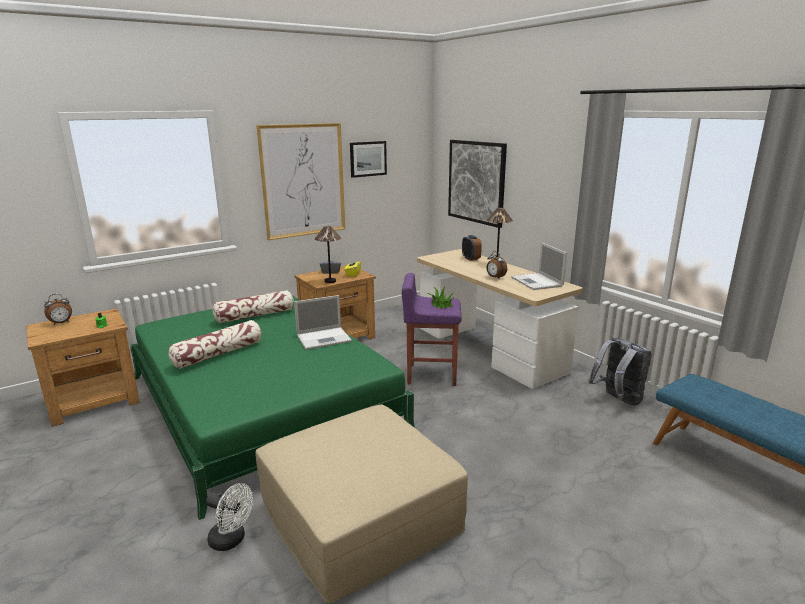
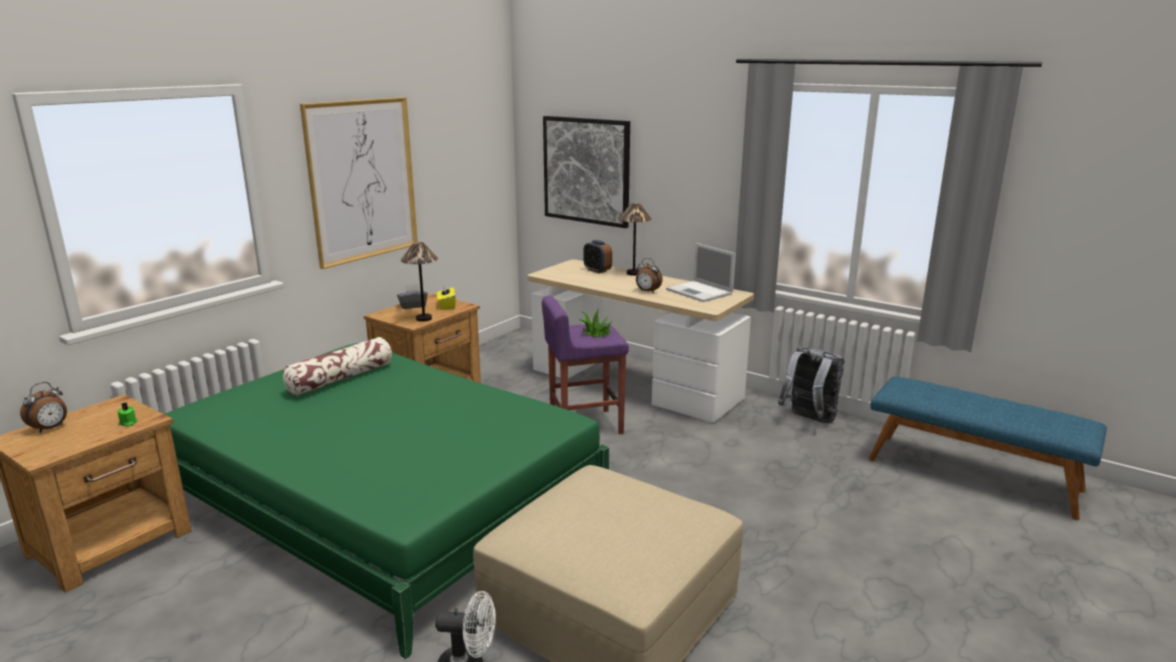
camera: 20 degrees left, 0 degrees up
pillow [169,320,262,369] -> none
laptop [294,295,352,350] -> none
picture [350,141,387,178] -> none

